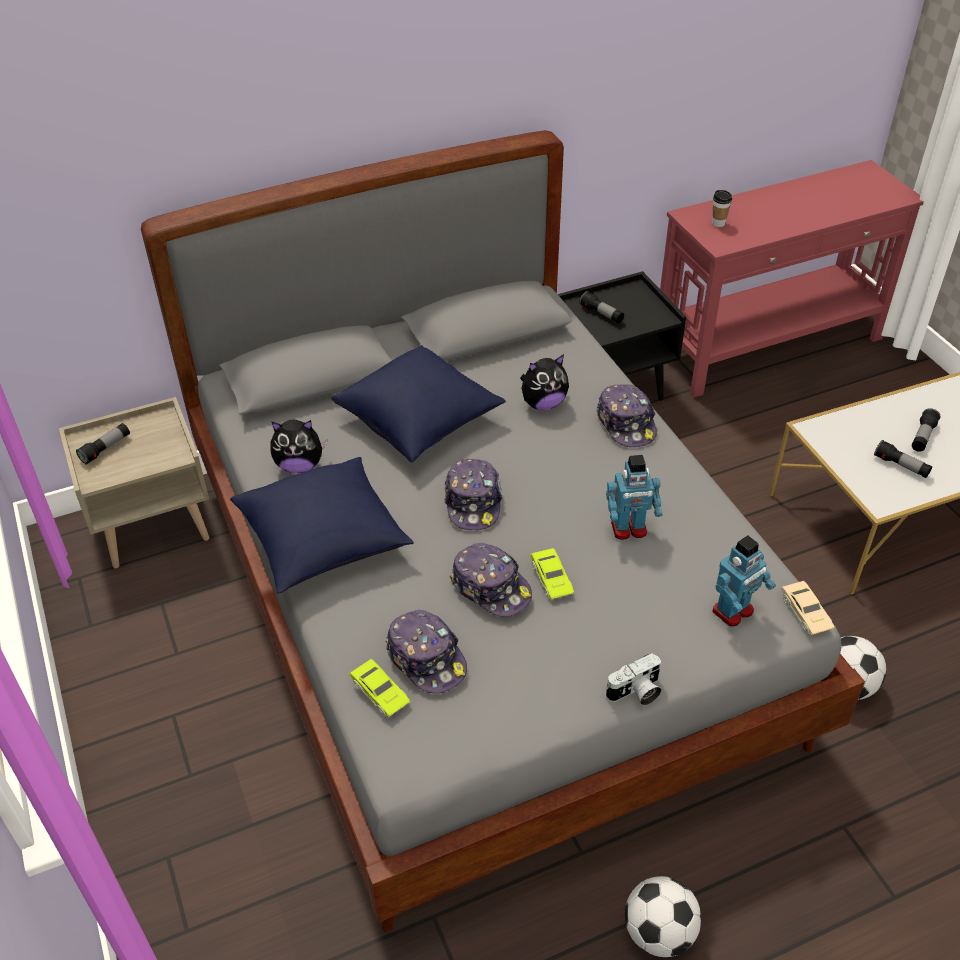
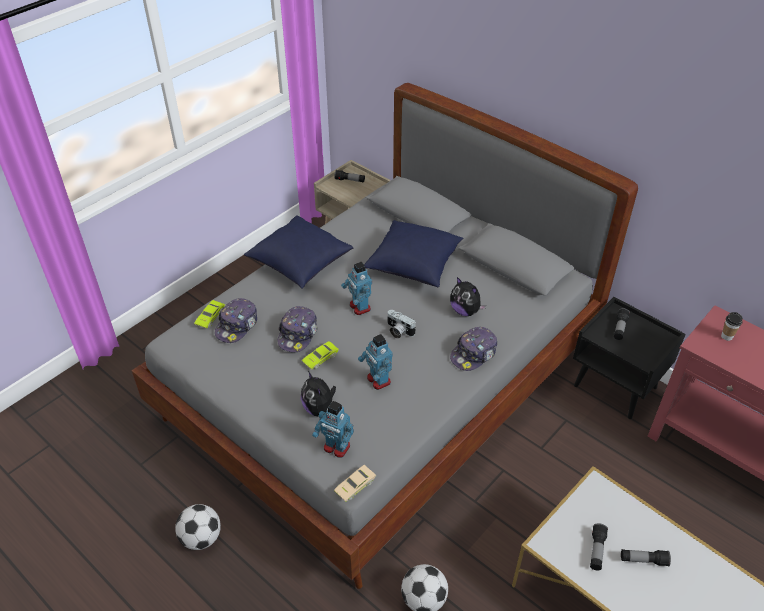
camera: 65 degrees right, 0 degrees up
plush toy [270,420,327,473] -> plush toy moved to [301,371,336,416]
cap [444,459,503,530] -> toy robot [341,262,372,315]
camera [606,653,662,705] -> camera moved to [387,310,416,339]

